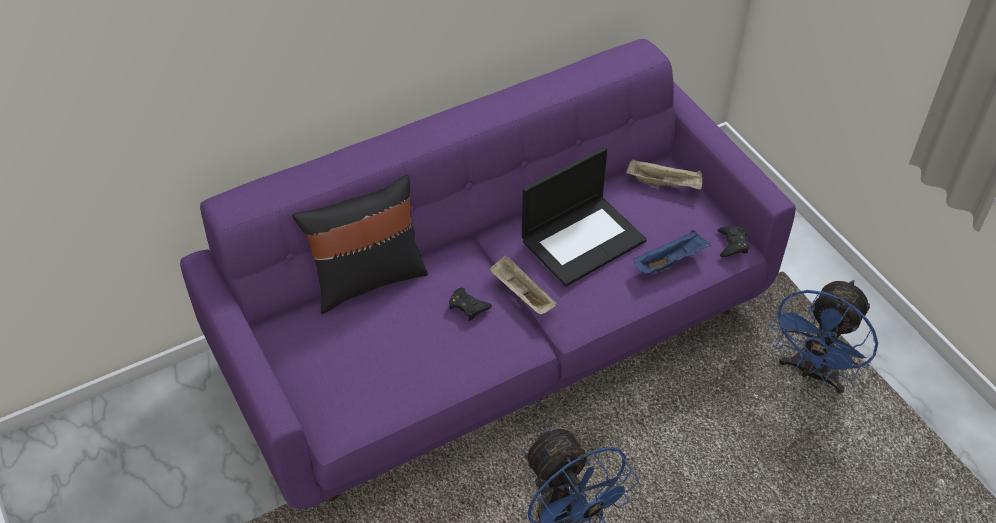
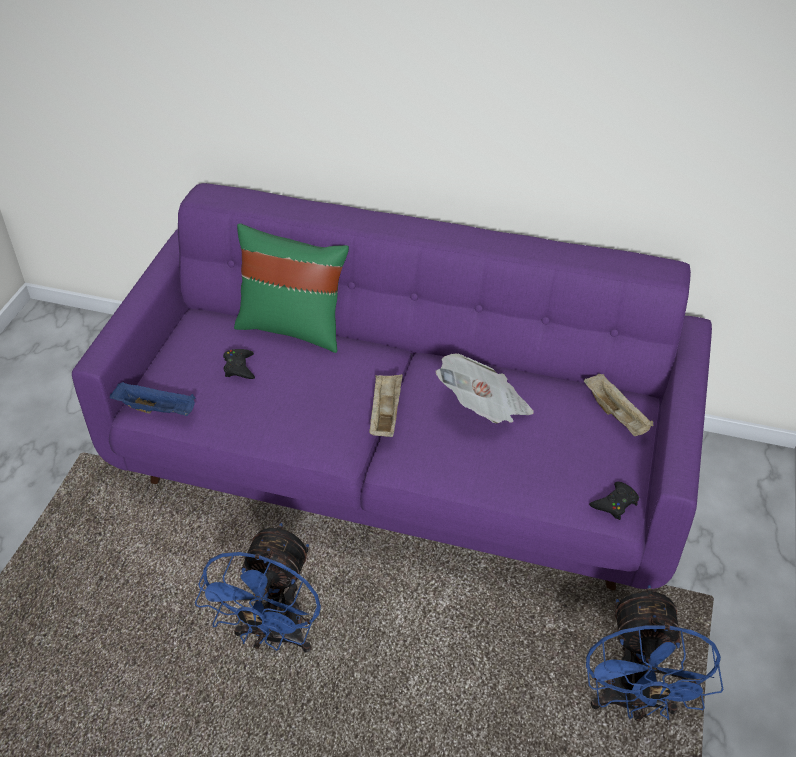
camera: 45 degrees right, 5 degrees down
black pillow [292,175,428,314] -> green pillow [234,223,349,353]
black game controller [449,287,492,321] -> black game controller moved to [223,349,255,379]
laptop [522,147,647,287] -> newspaper [435,353,534,424]
blue tray [633,230,711,275] -> blue tray moved to [110,382,196,416]
blue fan [770,280,878,394] -> blue fan turned 75 degrees counterclockwise [586,585,723,721]

